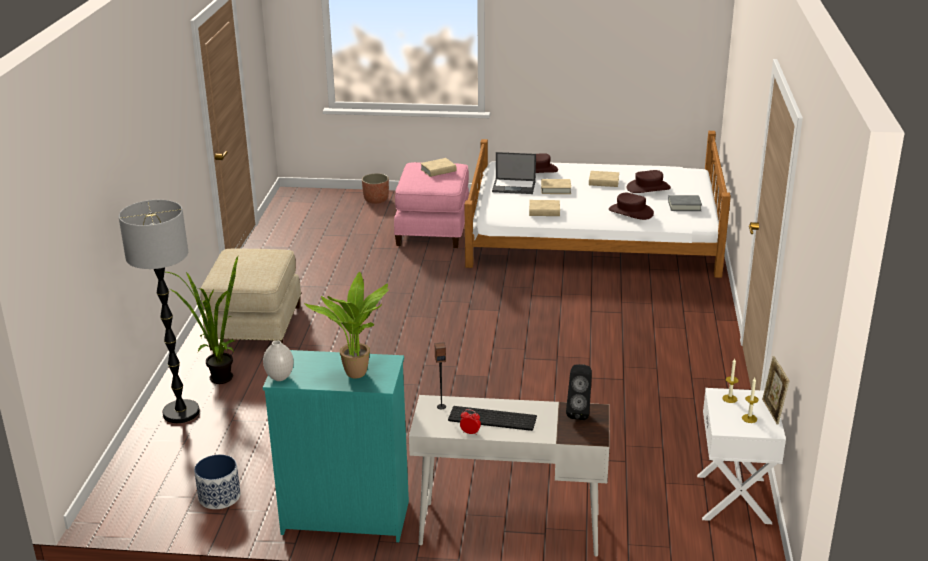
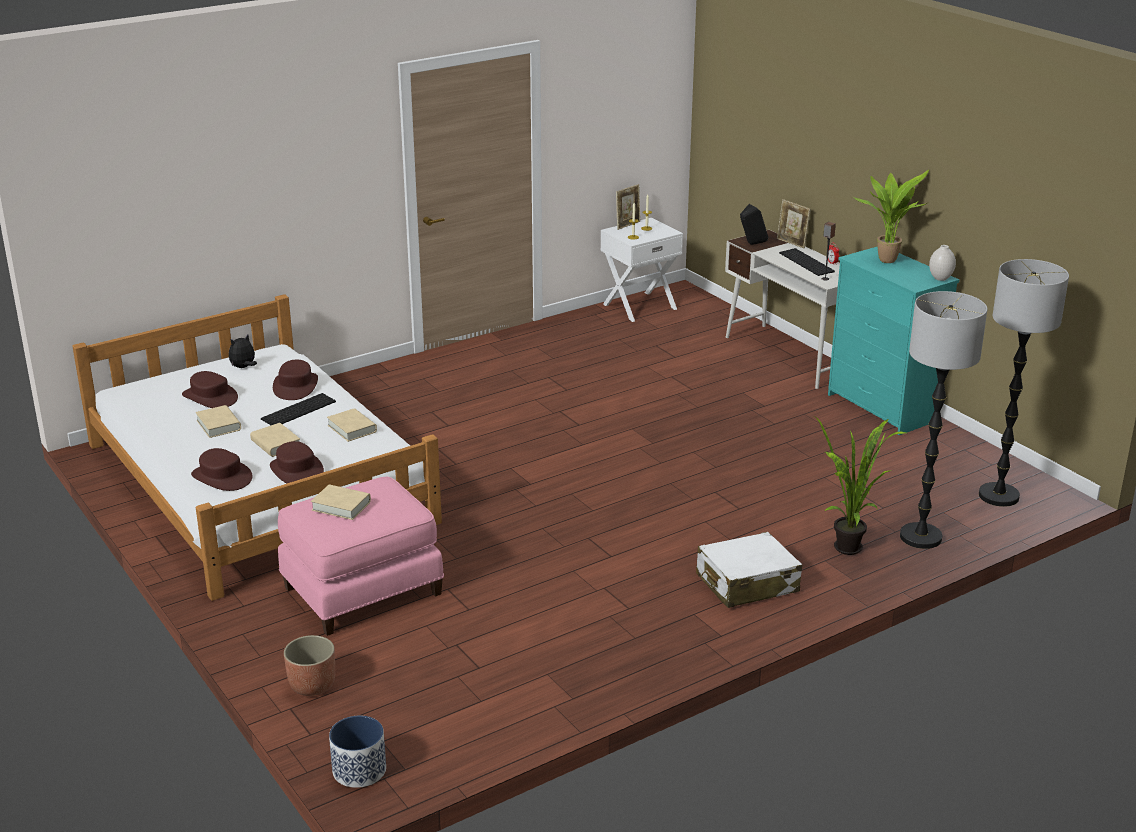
camera: 130 degrees left, 0 degrees up
planter [194,454,241,509] -> planter moved to [329,716,386,788]
beige ottoman [200,248,301,351] -> white suitcase [696,532,802,608]
laptop [492,152,536,194] -> brown hat [270,441,324,483]
grey book [668,195,702,211] -> plush toy [229,335,257,368]
none -> keyboard [261,393,336,425]
none -> picture frame [777,199,811,248]
none -> floor lamp [979,259,1069,507]

